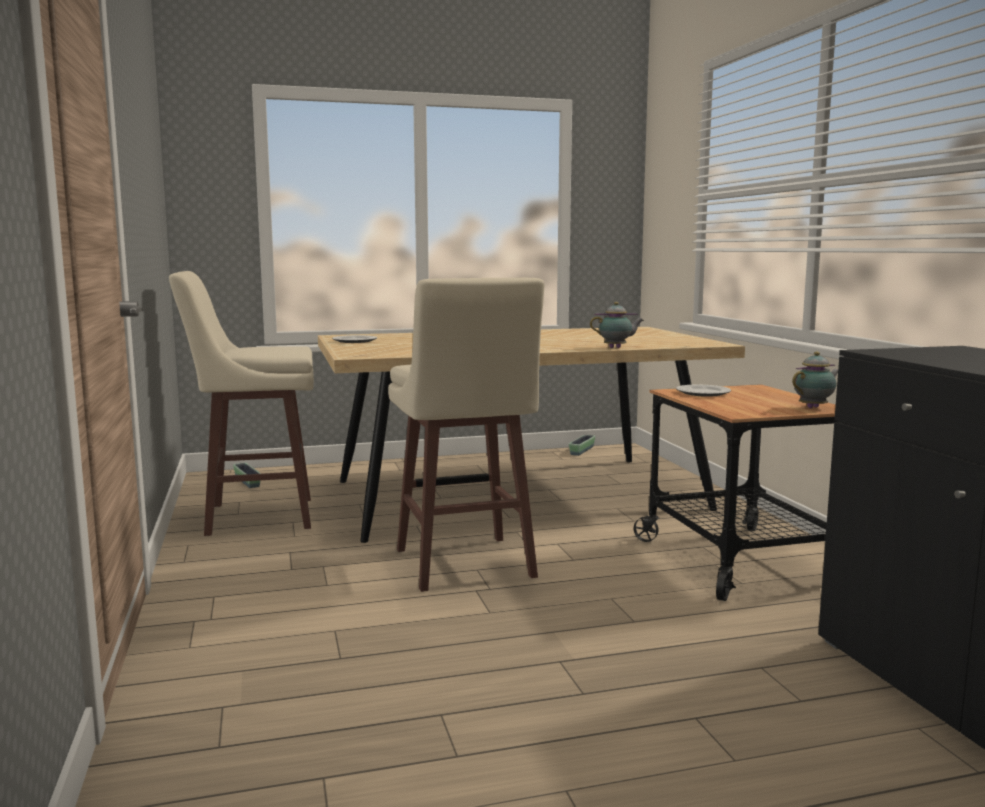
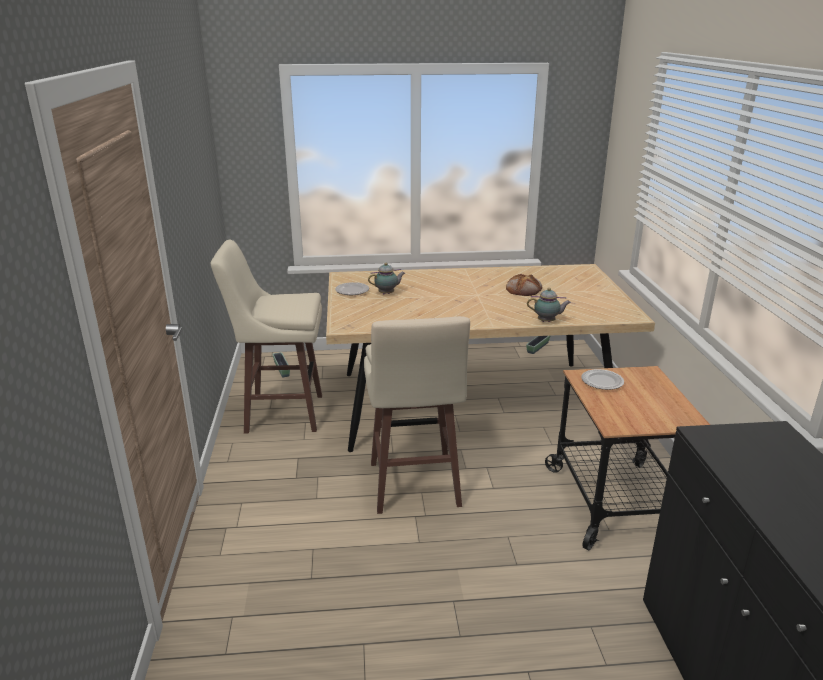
camera: 10 degrees right, 15 degrees up
teapot [792,352,838,408] -> teapot moved to [368,263,405,294]
none -> bread [506,274,542,296]

